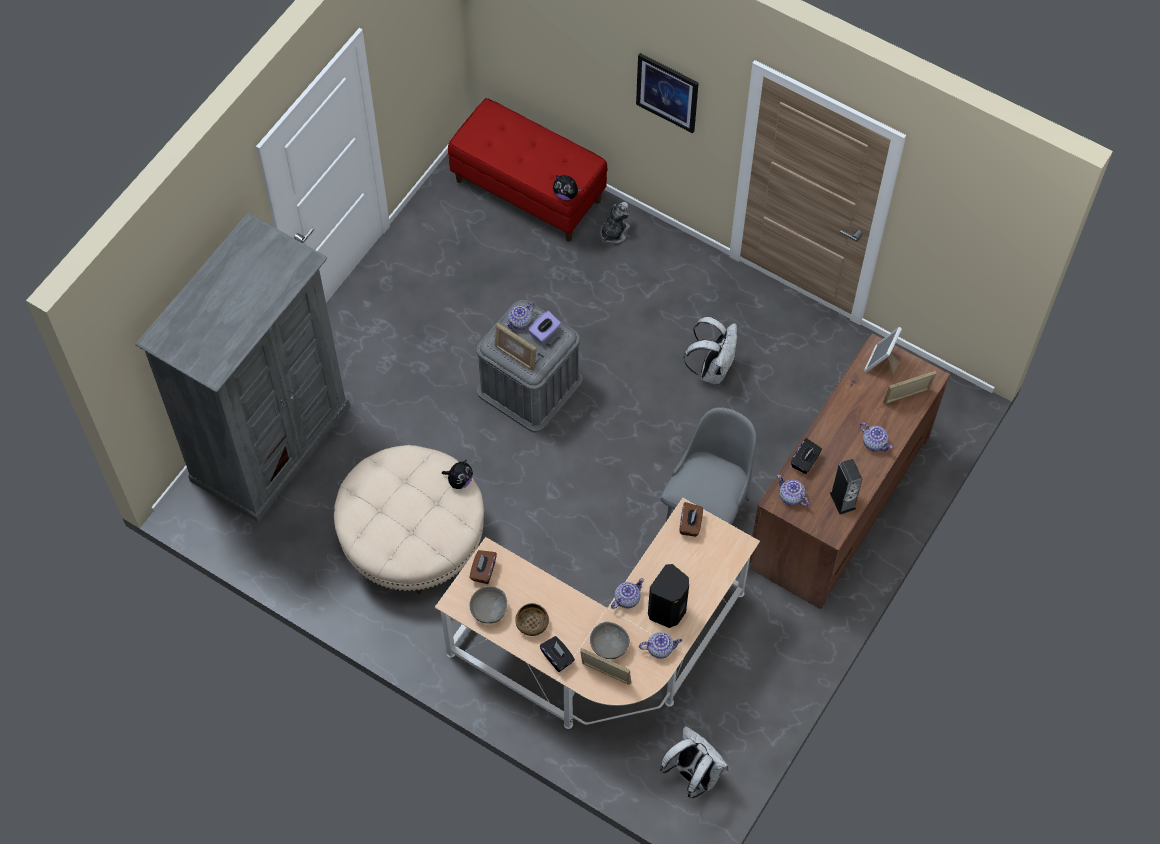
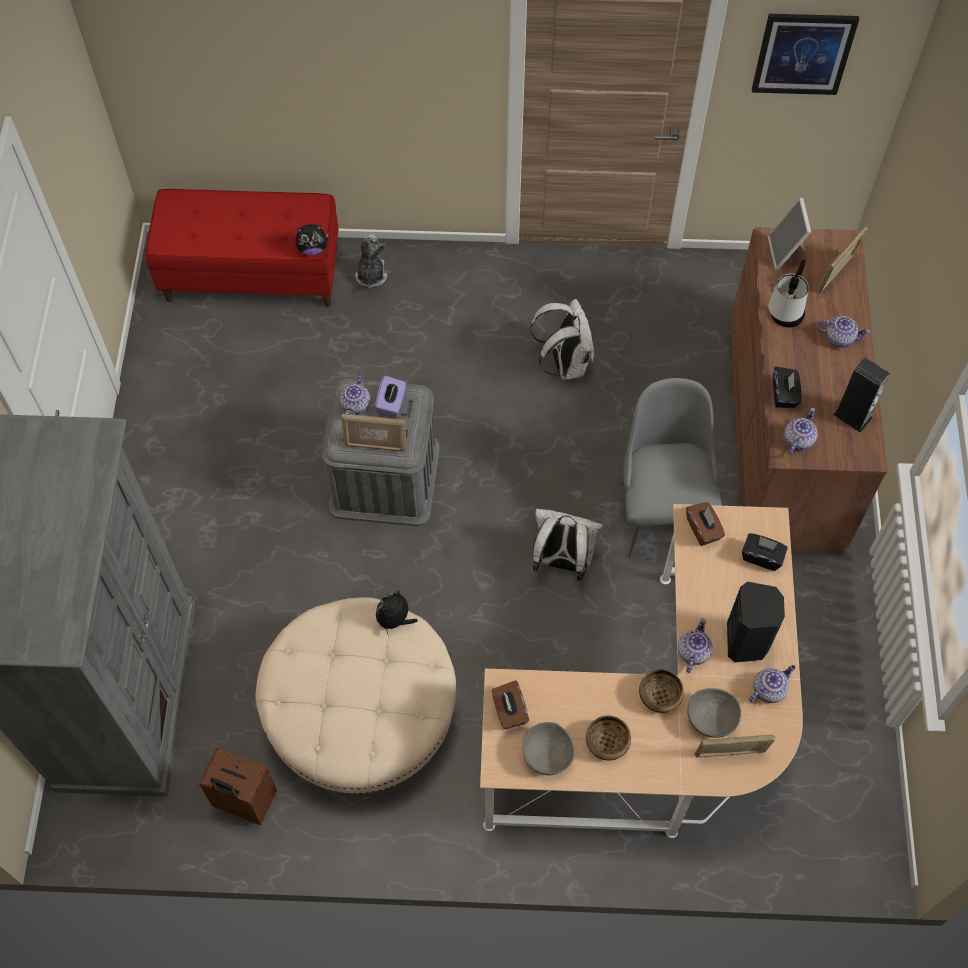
camera: 30 degrees left, 0 degrees up
plush toy [442,459,473,489] -> plush toy turned 150 degrees counterclockwise [376,590,418,636]
black tissue box [540,636,575,672] -> black tissue box moved to [742,533,788,571]
picture [636,53,699,133] -> picture moved to [752,14,859,95]
white backpack [660,726,729,799] -> white backpack moved to [532,509,603,581]
teapot [777,475,809,507] -> teapot turned 105 degrees clockwise [784,408,818,455]
none -> brown suitcase [199,748,277,825]
none -> bowl [639,669,684,713]
none -> table lamp [768,259,809,327]

